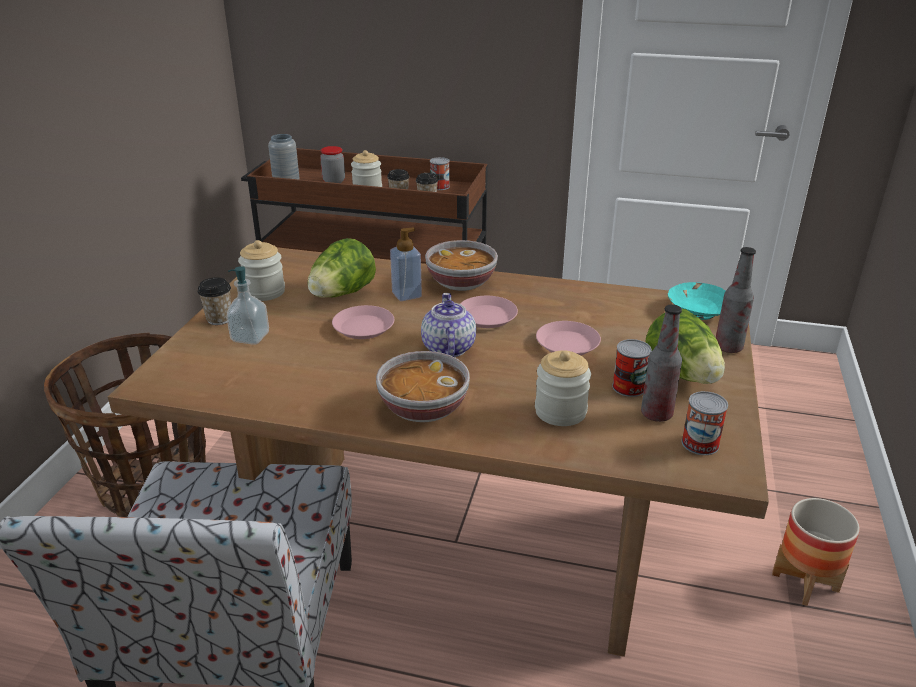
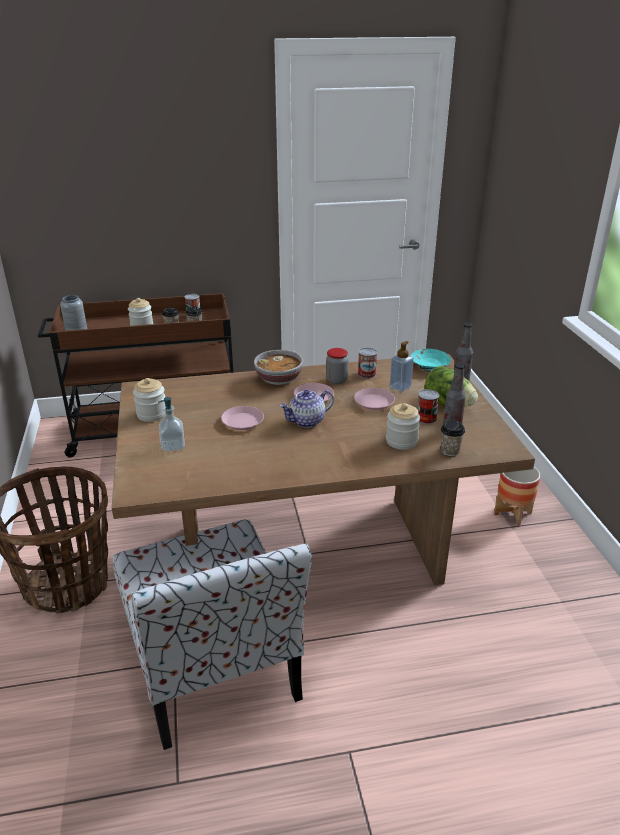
camera: 25 degrees left, 0 degrees up
cup [198,277,231,325] -> cup moved to [441,421,465,456]
lettuce [307,238,376,298] -> none
jar [320,146,345,183] -> jar moved to [326,348,348,384]
bowl [376,351,470,422] -> none
soap dispenser [390,228,422,301] -> soap dispenser moved to [390,341,414,392]
teapot [421,293,476,357] -> teapot turned 90 degrees counterclockwise [279,390,334,428]
can [681,391,728,455] -> can moved to [358,348,377,379]

